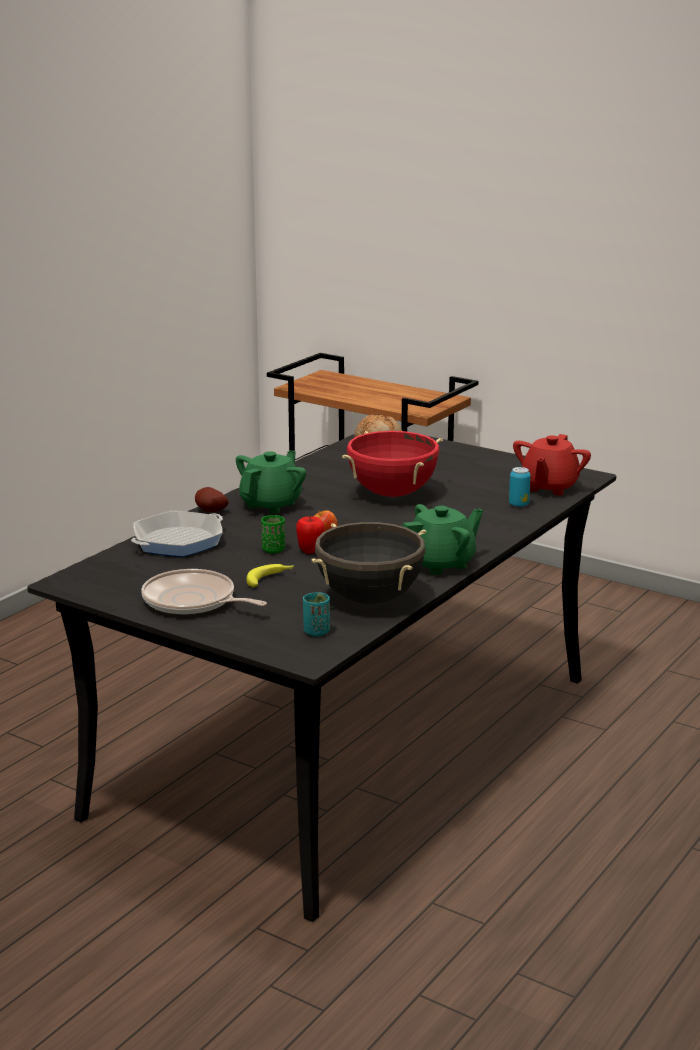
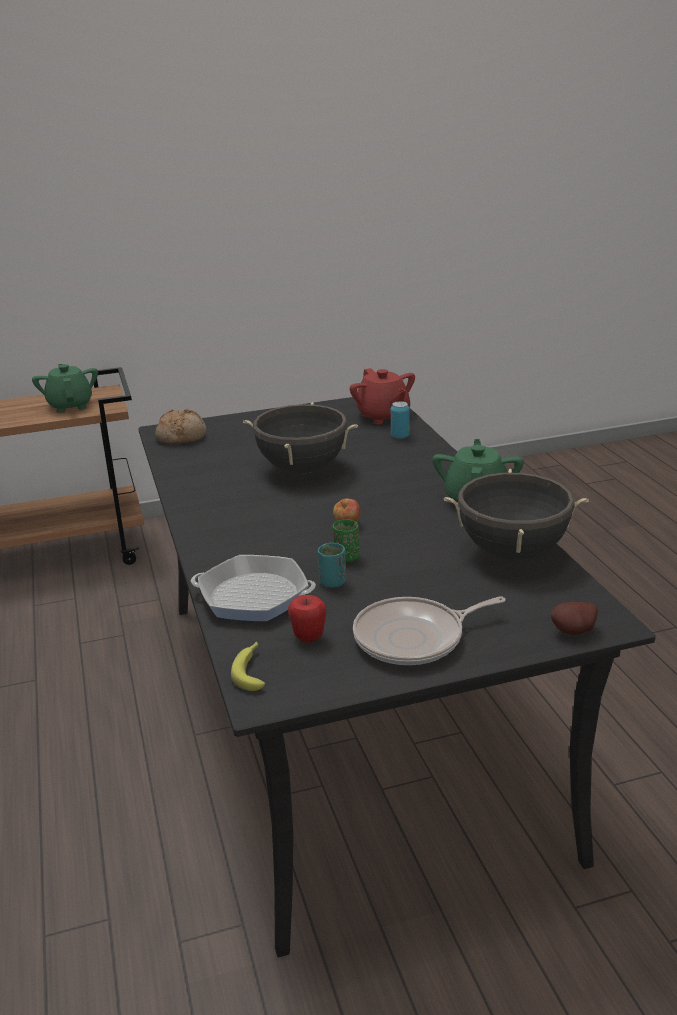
camera: 50 degrees left, 5 degrees up
frying pan [131,510,223,557] -> frying pan turned 75 degrees counterclockwise [191,555,316,622]
potato [195,487,228,512] -> potato moved to [551,602,598,635]
green teapot [236,450,306,514] -> green teapot moved to [32,364,98,413]
banana [246,564,294,587] -> banana moved to [231,642,265,691]
apple [296,516,325,554] -> apple moved to [288,595,326,643]
turquoise cup [303,592,330,637] -> turquoise cup moved to [318,543,346,588]
red cooking pot [342,431,443,497] -> black cooking pot [243,402,358,474]

